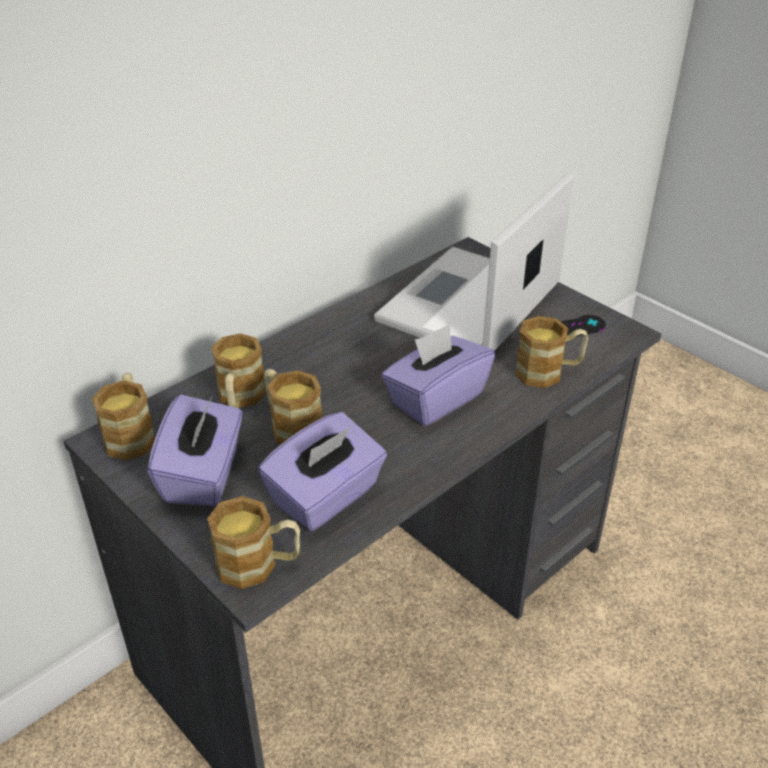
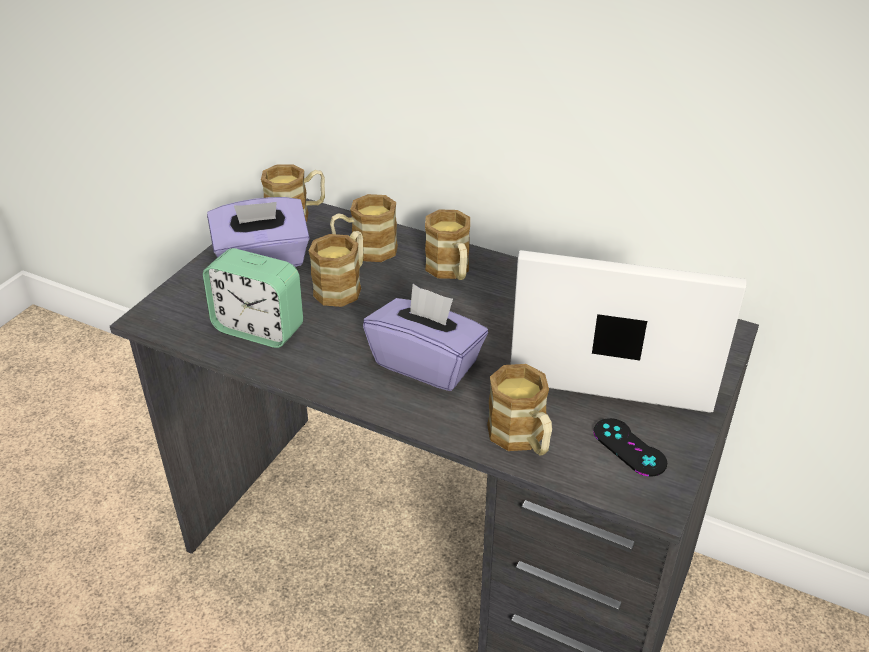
camera: 70 degrees right, 0 degrees up
mug [207,496,300,589] -> mug moved to [425,210,470,280]
purple tissue box [258,412,387,531] -> alarm clock [203,248,303,348]

